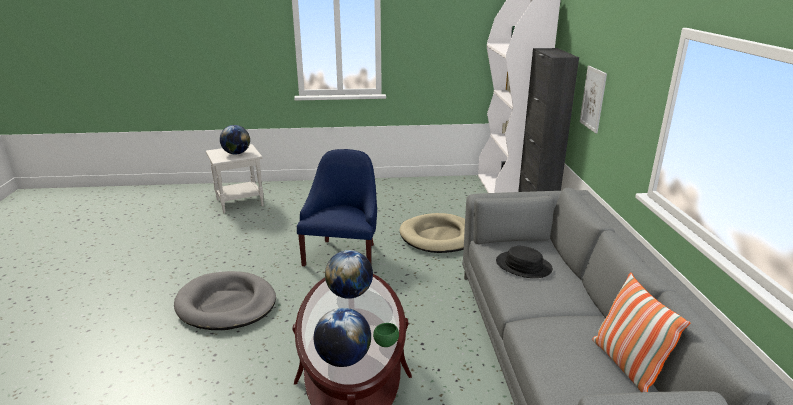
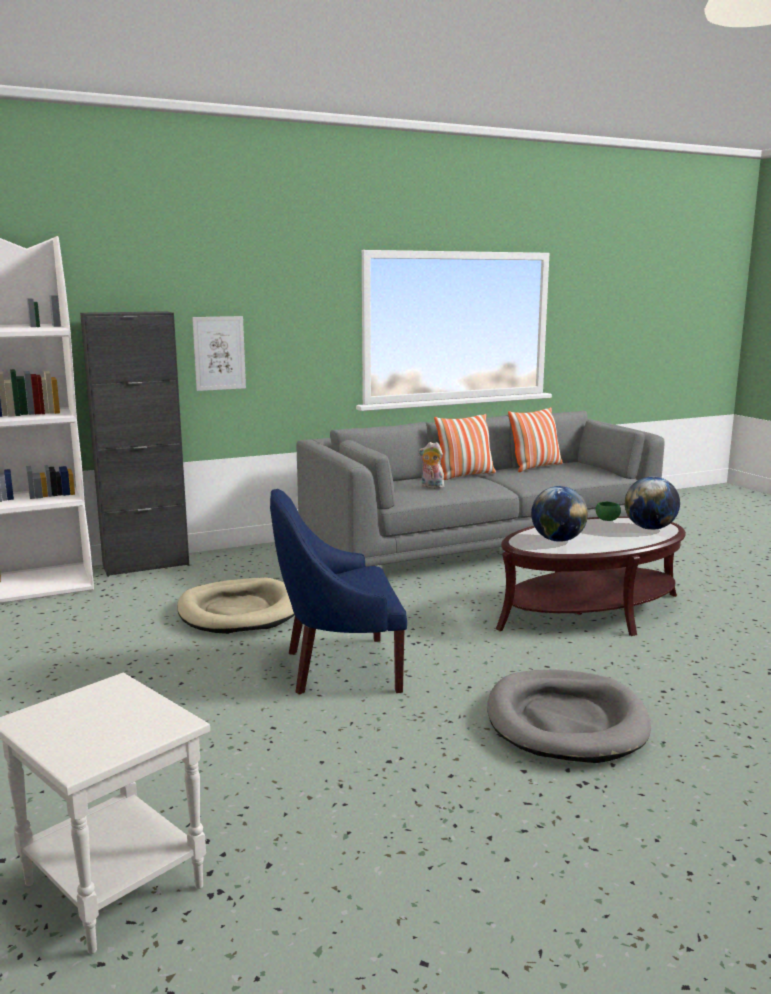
camera: 110 degrees left, 10 degrees down
globe [220,125,250,155] -> none
black hat [496,246,553,278] -> plush toy [418,442,444,489]
none -> pillow [434,414,496,480]

